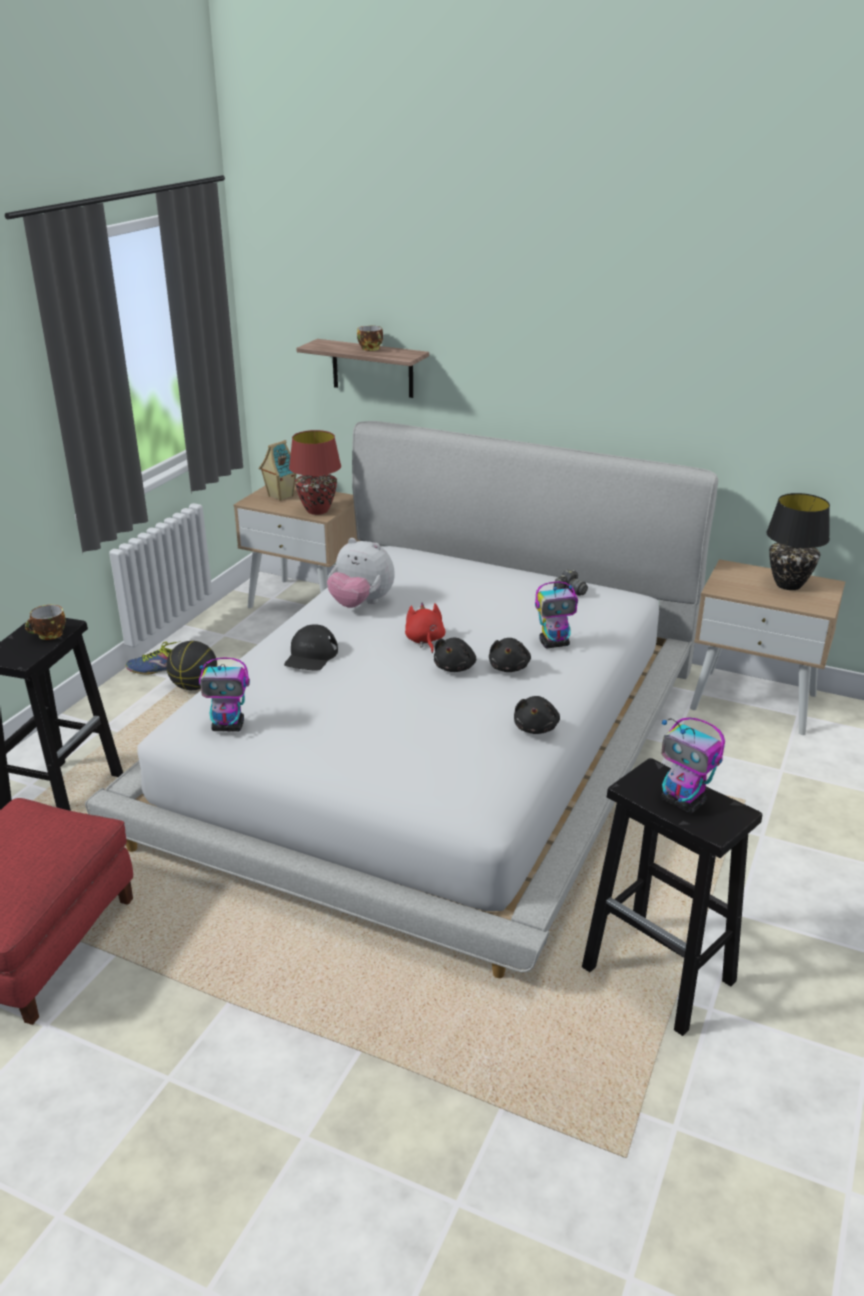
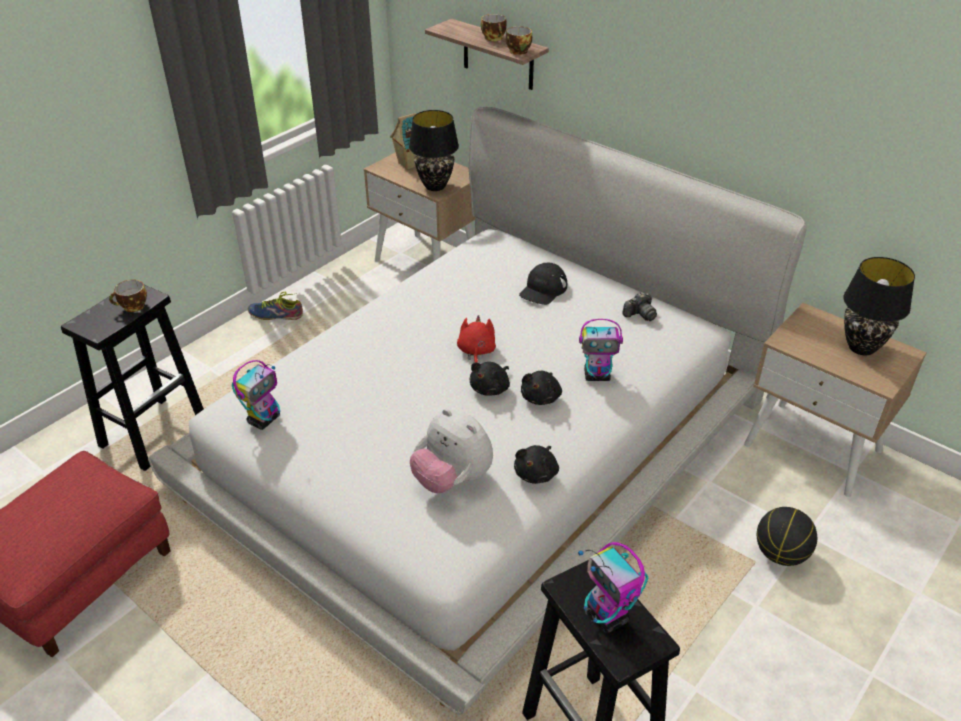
camera: 15 degrees right, 10 degrees up
basketball [166,641,217,690] -> basketball moved to [757,507,817,566]
toy robot [199,657,250,732] -> toy robot turned 75 degrees counterclockwise [232,360,280,430]
black cap [284,624,338,671] -> black cap moved to [519,263,567,305]
red table lamp [289,430,341,515] -> black table lamp [409,110,459,191]
plush toy [327,538,395,608] -> plush toy moved to [410,409,493,493]
none -> cup [506,26,532,55]

